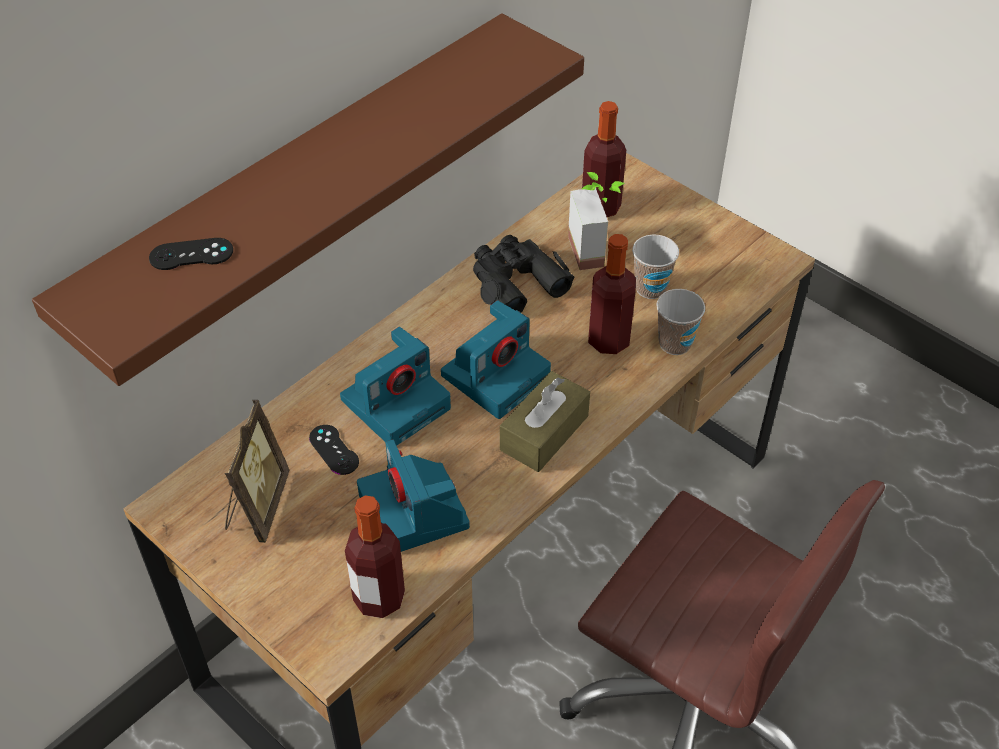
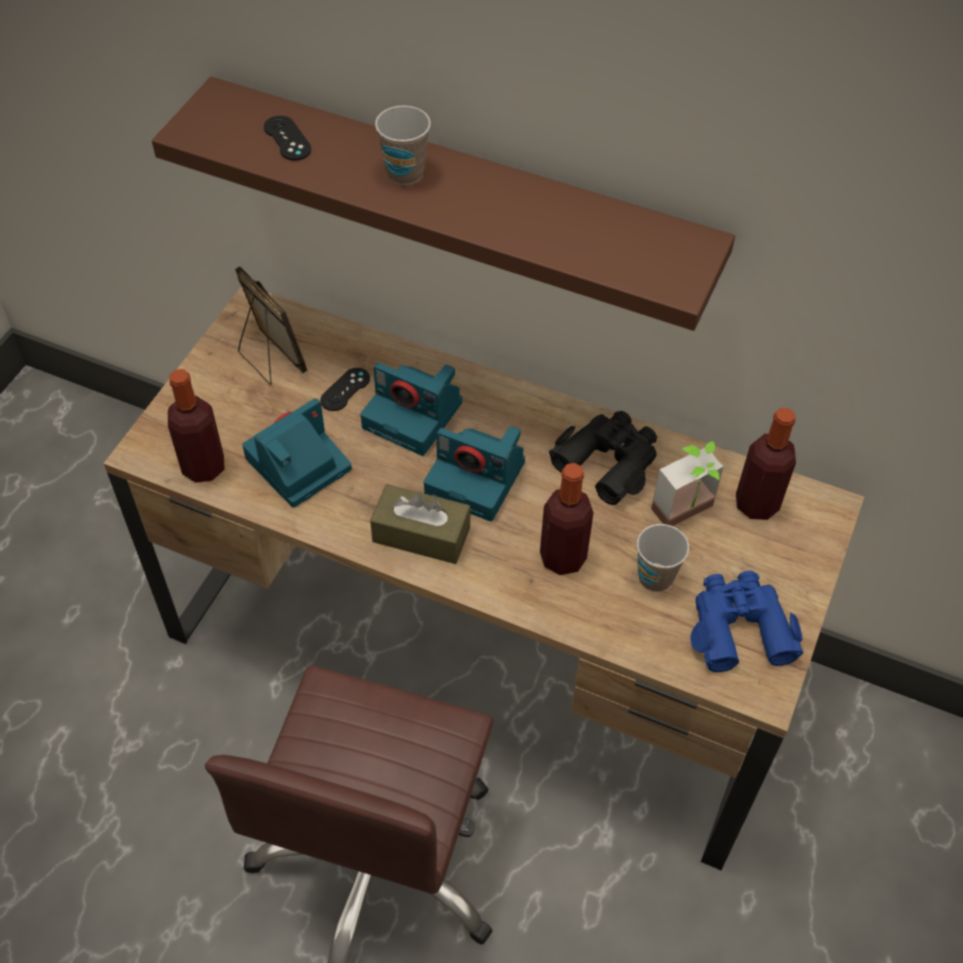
camera: 70 degrees right, 5 degrees up
picture frame [225,400,290,543] -> picture frame turned 120 degrees counterclockwise [235,266,307,385]
cup [656,289,705,355] -> cup moved to [375,105,431,185]
none -> blue binoculars [690,571,804,672]

